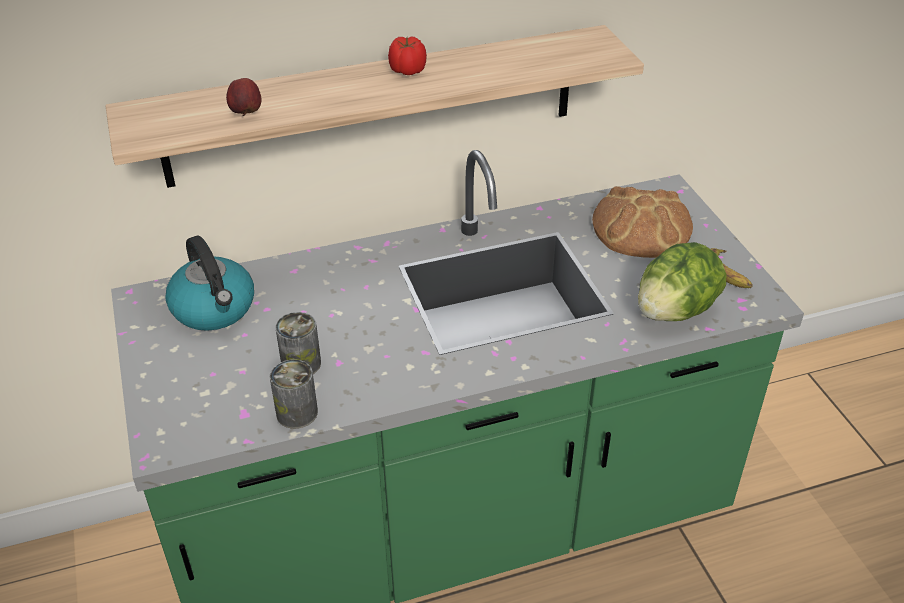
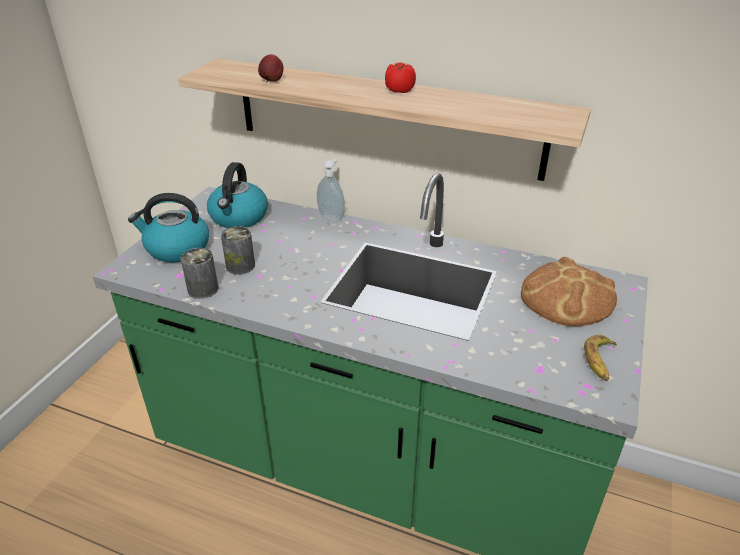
camera: 40 degrees right, 5 degrees down
lettuce [638,242,726,321] -> none
none -> kettle [128,193,209,263]
none -> soap dispenser [317,159,345,222]

